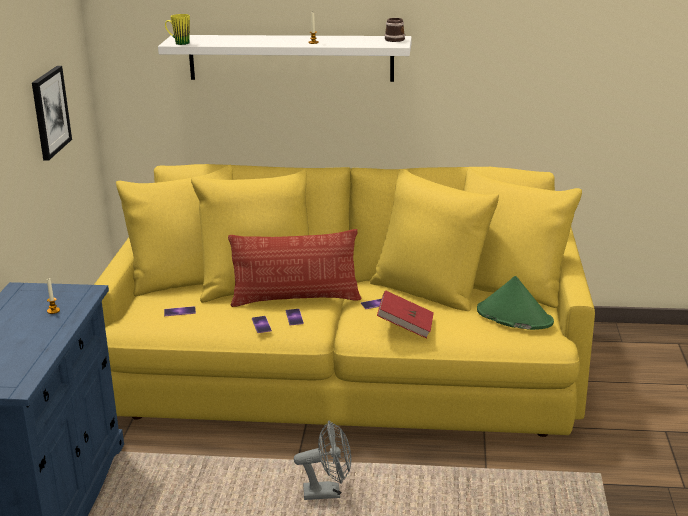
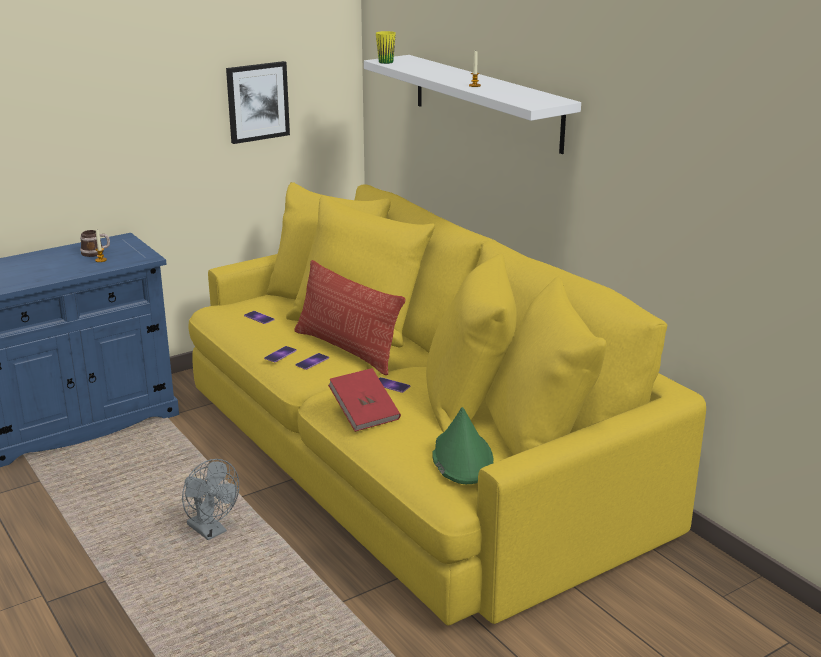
camera: 50 degrees right, 0 degrees up
mug [384,18,405,42] -> mug moved to [80,230,110,257]

